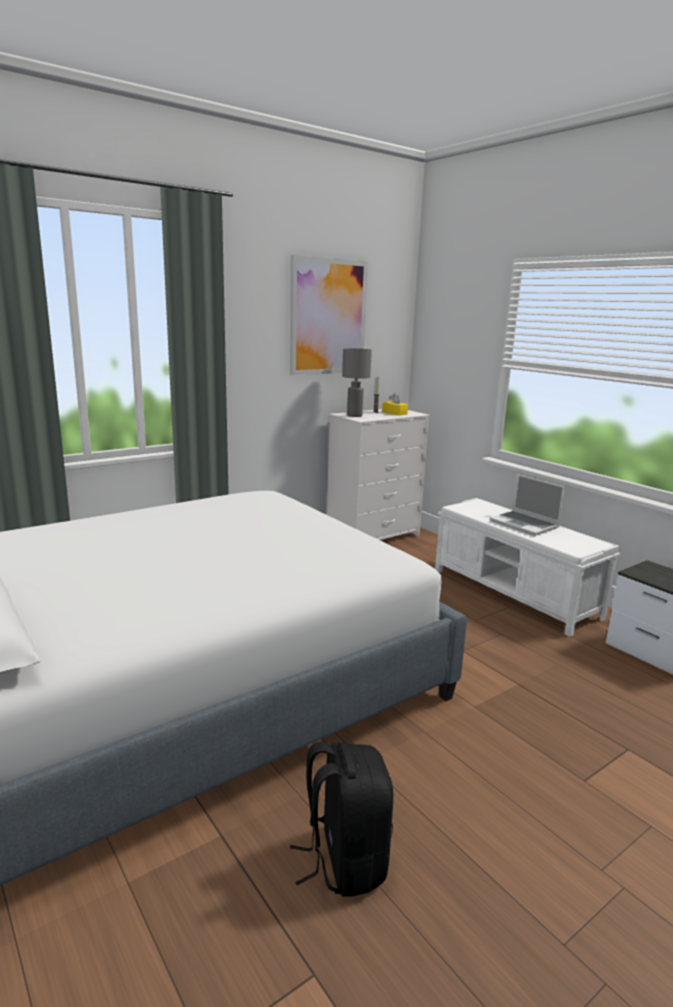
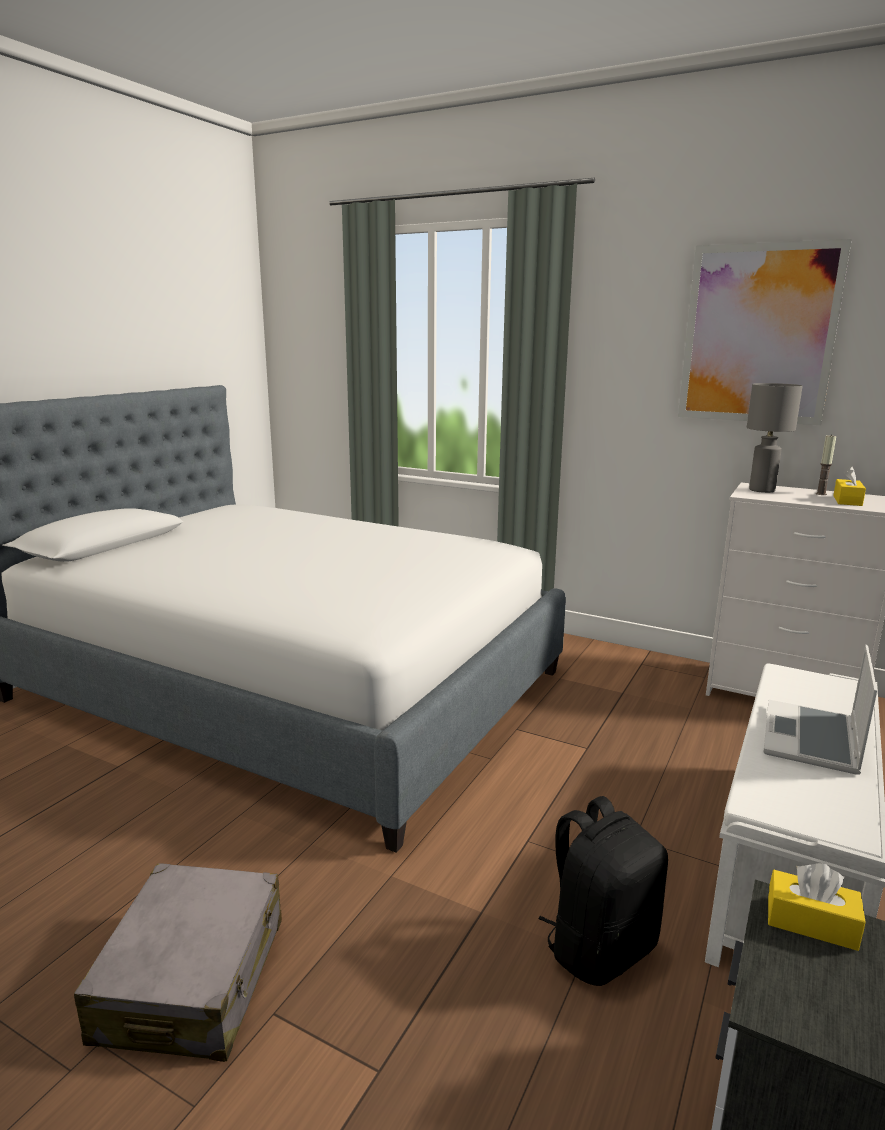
camera: 65 degrees right, 0 degrees up
black backpack [290,742,393,897] -> black backpack moved to [538,796,668,986]
none -> grey suitcase [74,863,282,1062]
none -> yellow tissue box [768,863,866,951]

